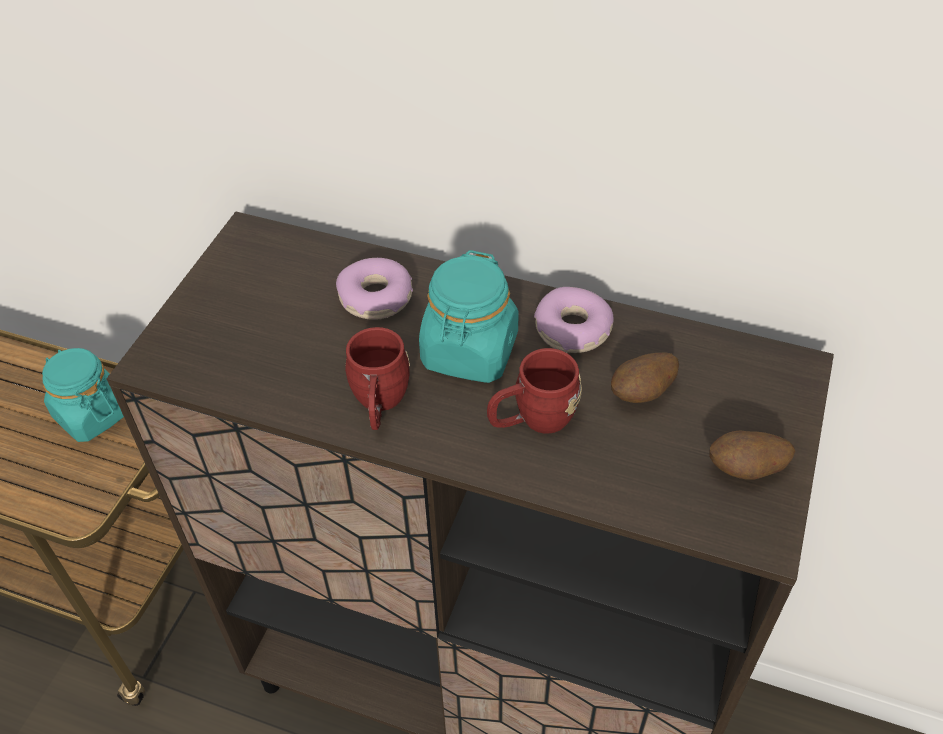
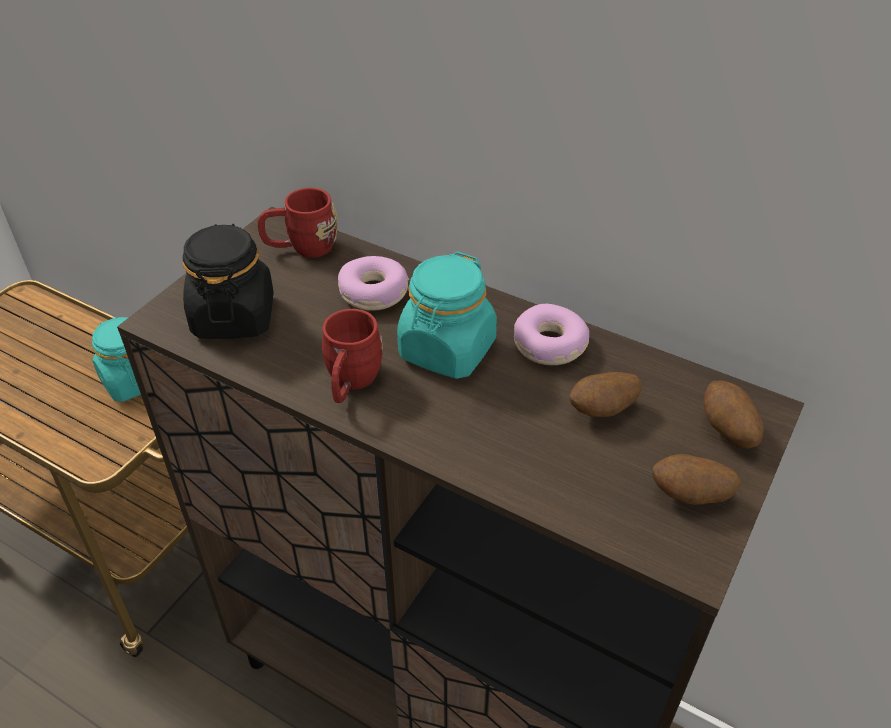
camera: 10 degrees right, 5 degrees down
red mug [487,348,582,434] -> red mug moved to [258,187,338,258]
none -> black jar [182,224,274,339]
none -> potato [703,381,763,448]

